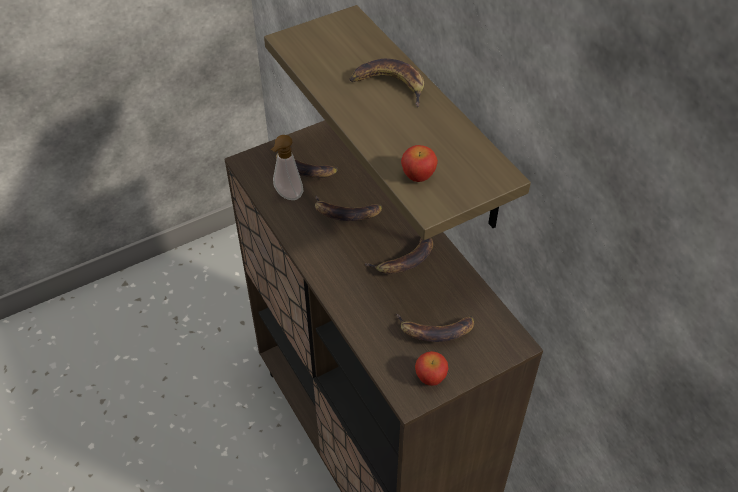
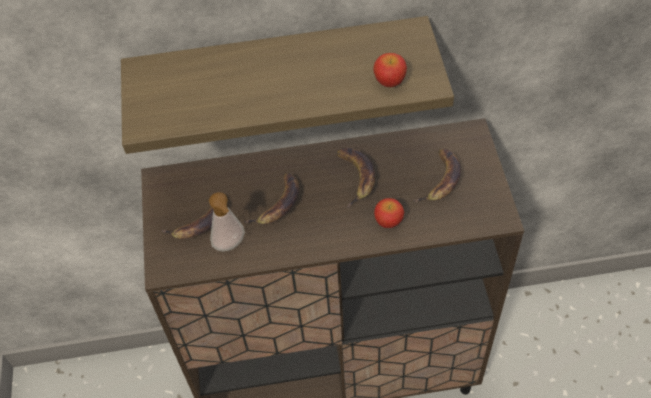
camera: 65 degrees left, 5 degrees up
banana [350,59,425,107] -> none
apple [415,351,448,386] -> apple moved to [374,198,404,228]

